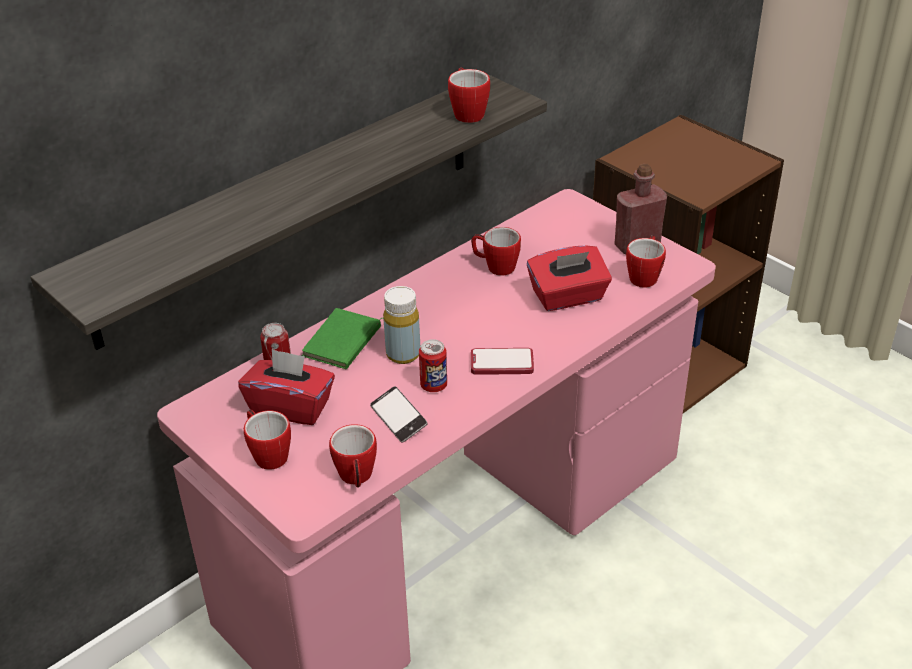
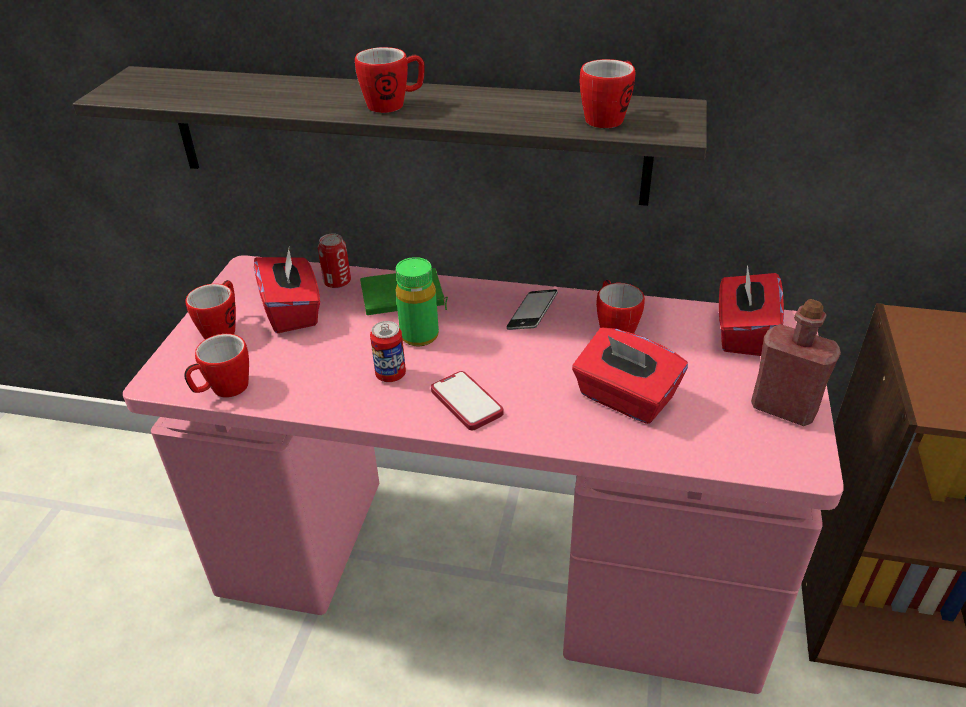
camera: 55 degrees right, 0 degrees up
phone [370,386,428,443] -> phone moved to [506,289,558,330]
yellow bottle [383,286,420,364] -> green bottle [396,257,439,347]
mug [626,236,666,288] -> mug moved to [355,47,425,113]
none -> red tissue box [719,264,784,356]

